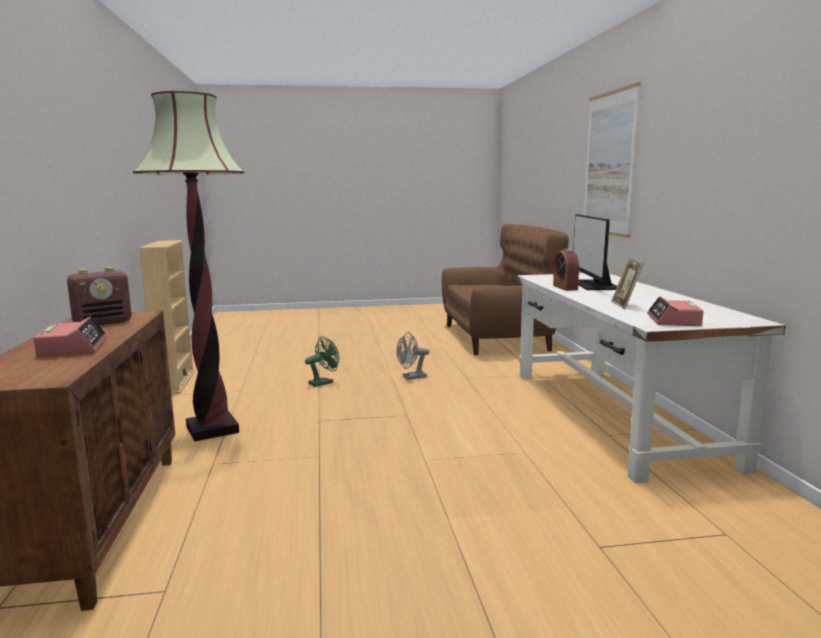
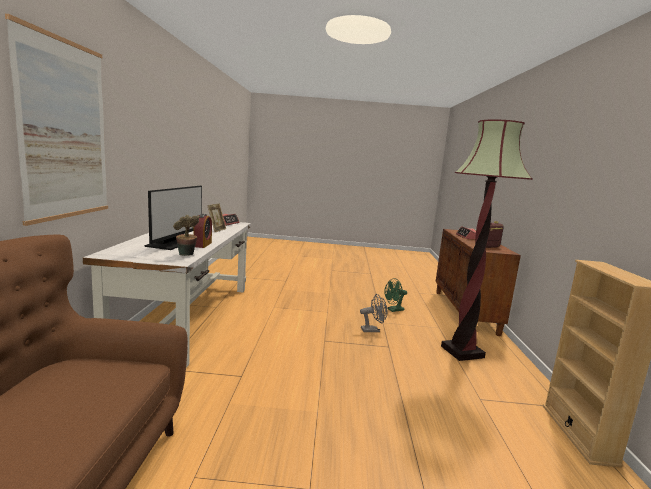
camera: 170 degrees left, 0 degrees up
green fan [305,336,339,387] -> green fan moved to [384,278,407,312]
grey fan [397,332,430,380] -> grey fan moved to [360,294,388,332]
none -> potted plant [173,215,199,256]

